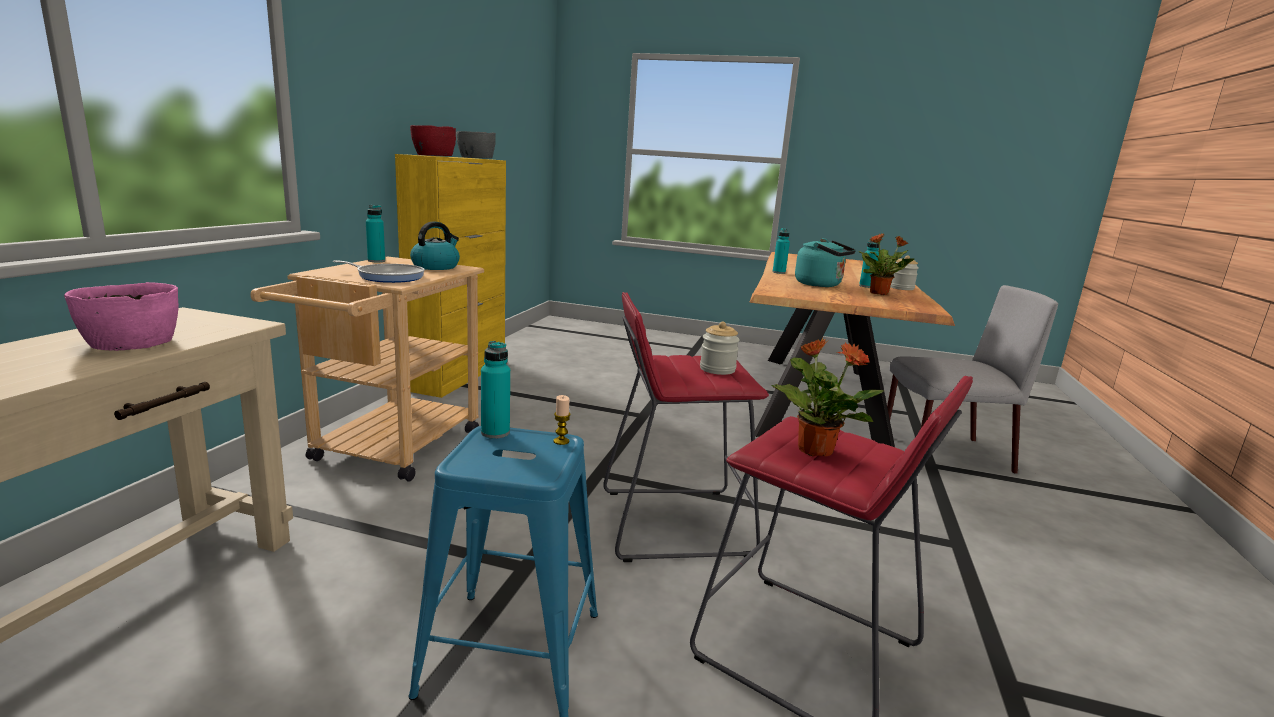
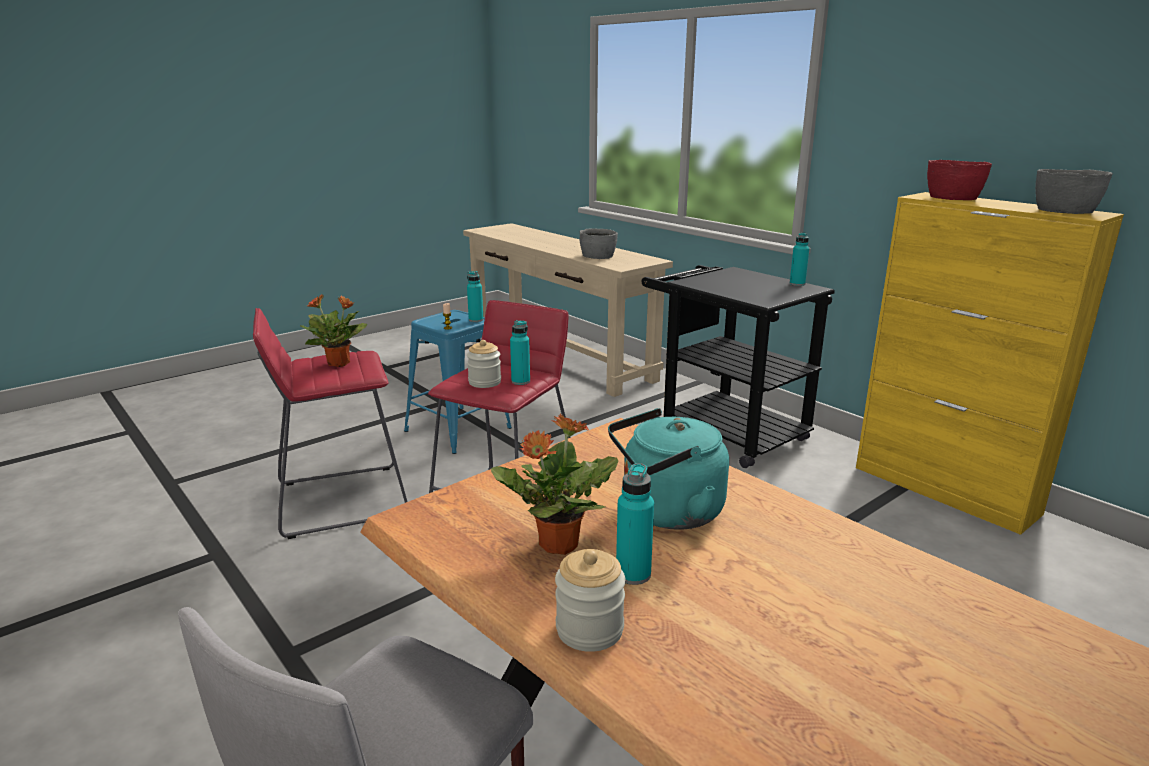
camera: 125 degrees right, 5 degrees up
pink bowl [64,282,179,351] -> grey bowl [580,229,618,259]
beige cart [251,256,484,482] -> black cart [642,265,835,468]
frying pan [333,260,425,283] -> none
kettle [410,222,460,270] -> none
turquoise bottle [773,228,790,274] -> turquoise bottle moved to [510,320,530,385]

